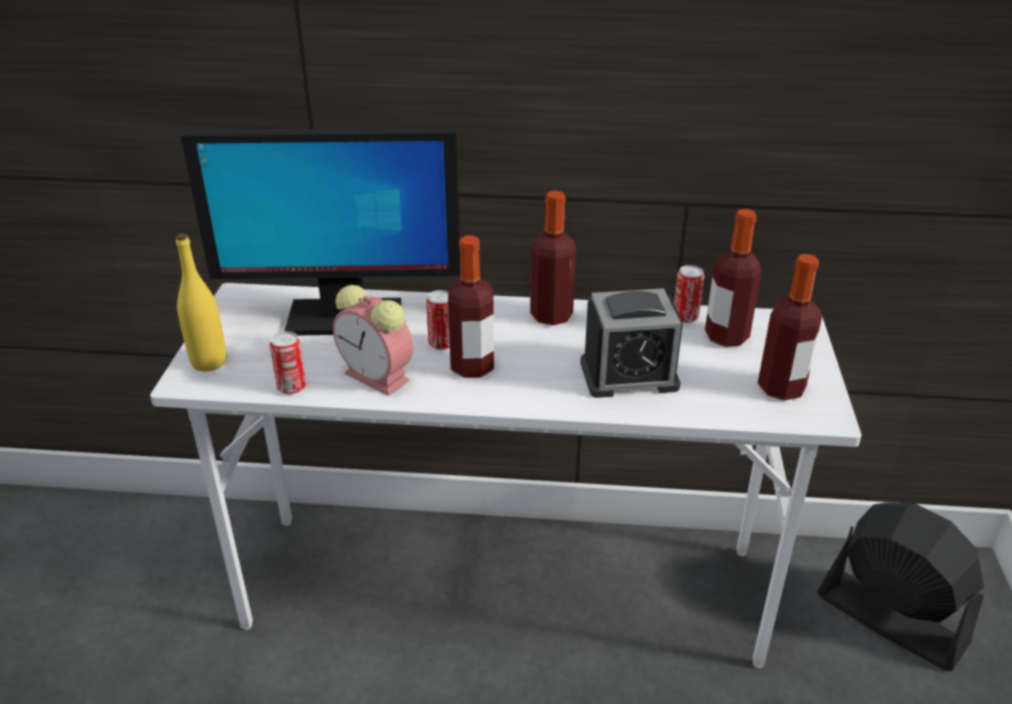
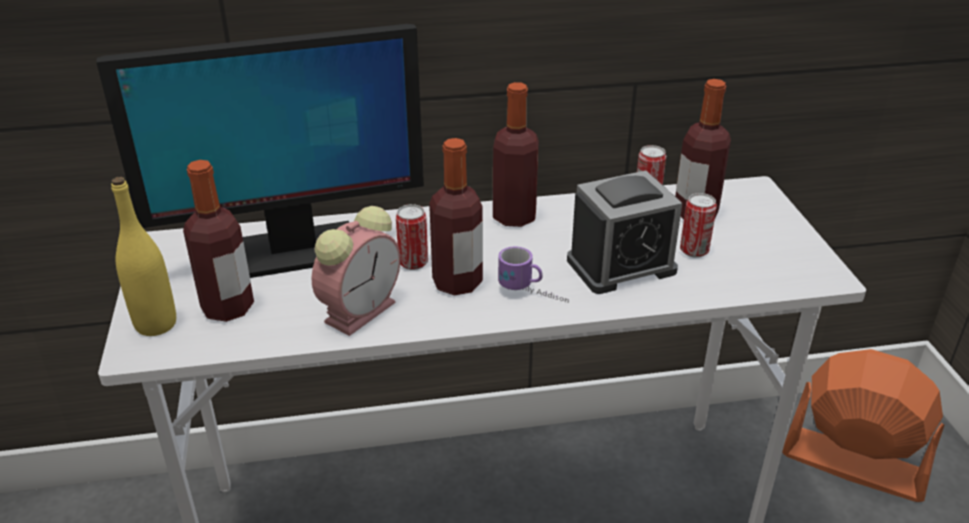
camera: 15 degrees left, 0 degrees up
can [270,331,306,395] -> can moved to [680,193,717,258]
alarm clock [333,285,413,396] -> alarm clock turned 75 degrees counterclockwise [312,206,400,336]
bottle [758,254,822,400] -> bottle moved to [183,160,254,322]
black fan [817,502,984,671] -> orange fan [782,349,944,502]
none -> mug [498,246,569,303]

